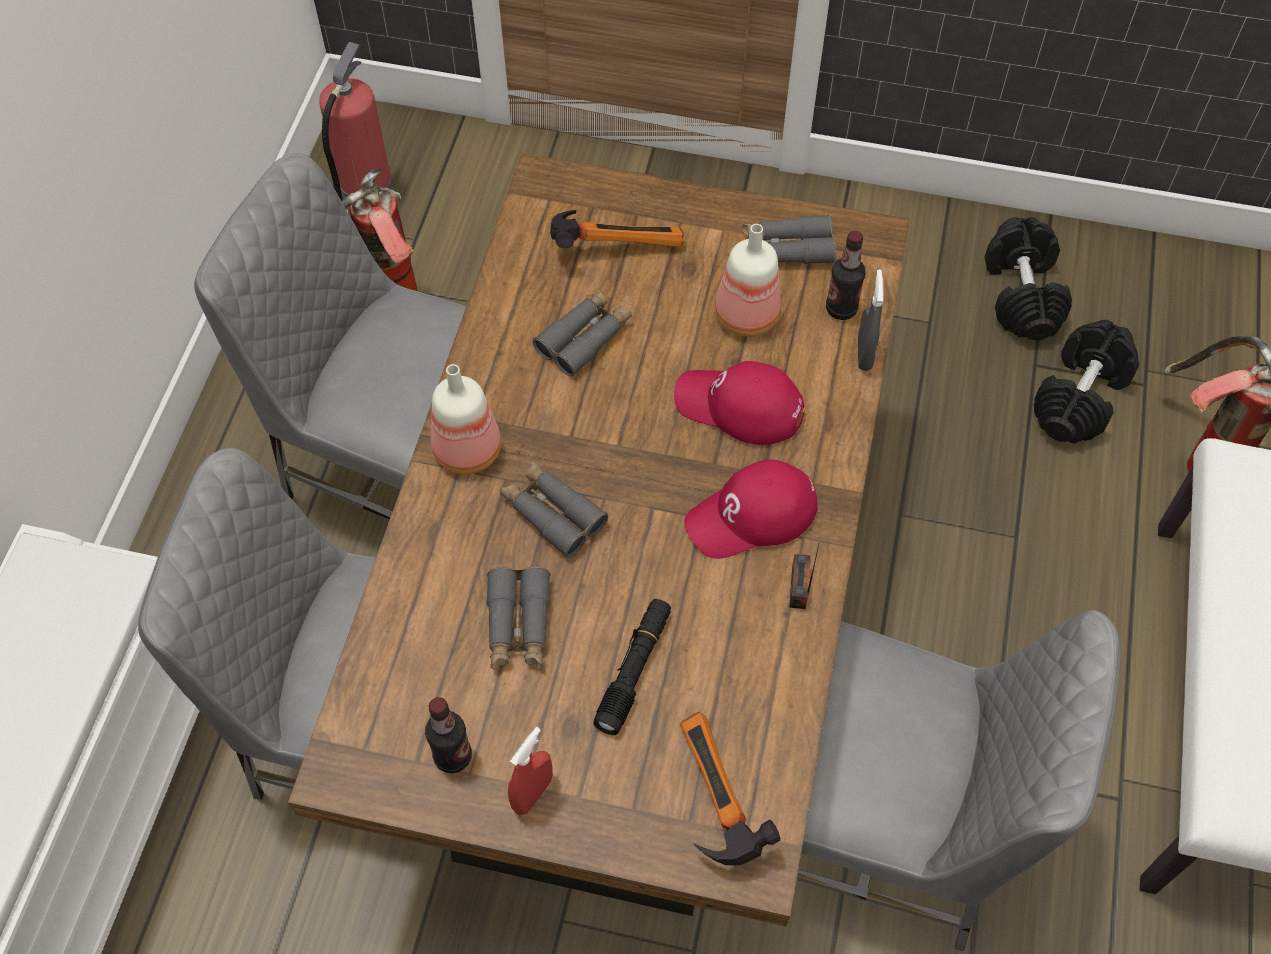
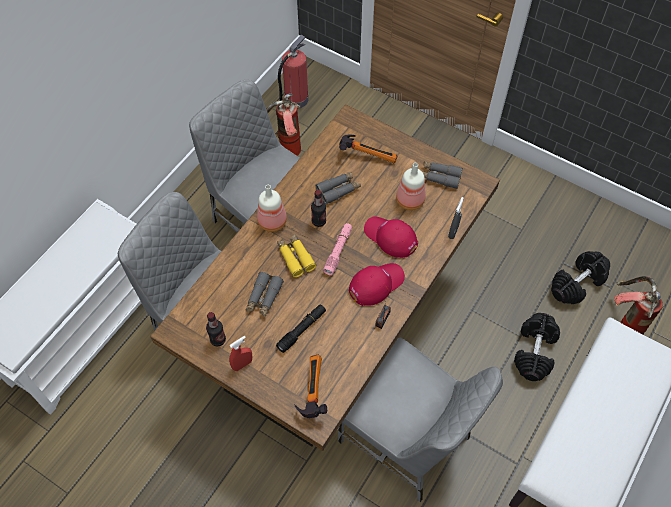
camera: 20 degrees right, 0 degrees up
grey binoculars [500,461,608,557] -> yellow binoculars [277,234,316,277]
red cap [684,459,818,559] -> red cap turned 150 degrees clockwise [349,263,405,306]
bottle [826,231,865,320] -> bottle moved to [311,190,326,227]
black dumbbell [984,217,1072,340] -> black dumbbell moved to [514,313,560,381]
none -> pink flashlight [323,223,352,275]

